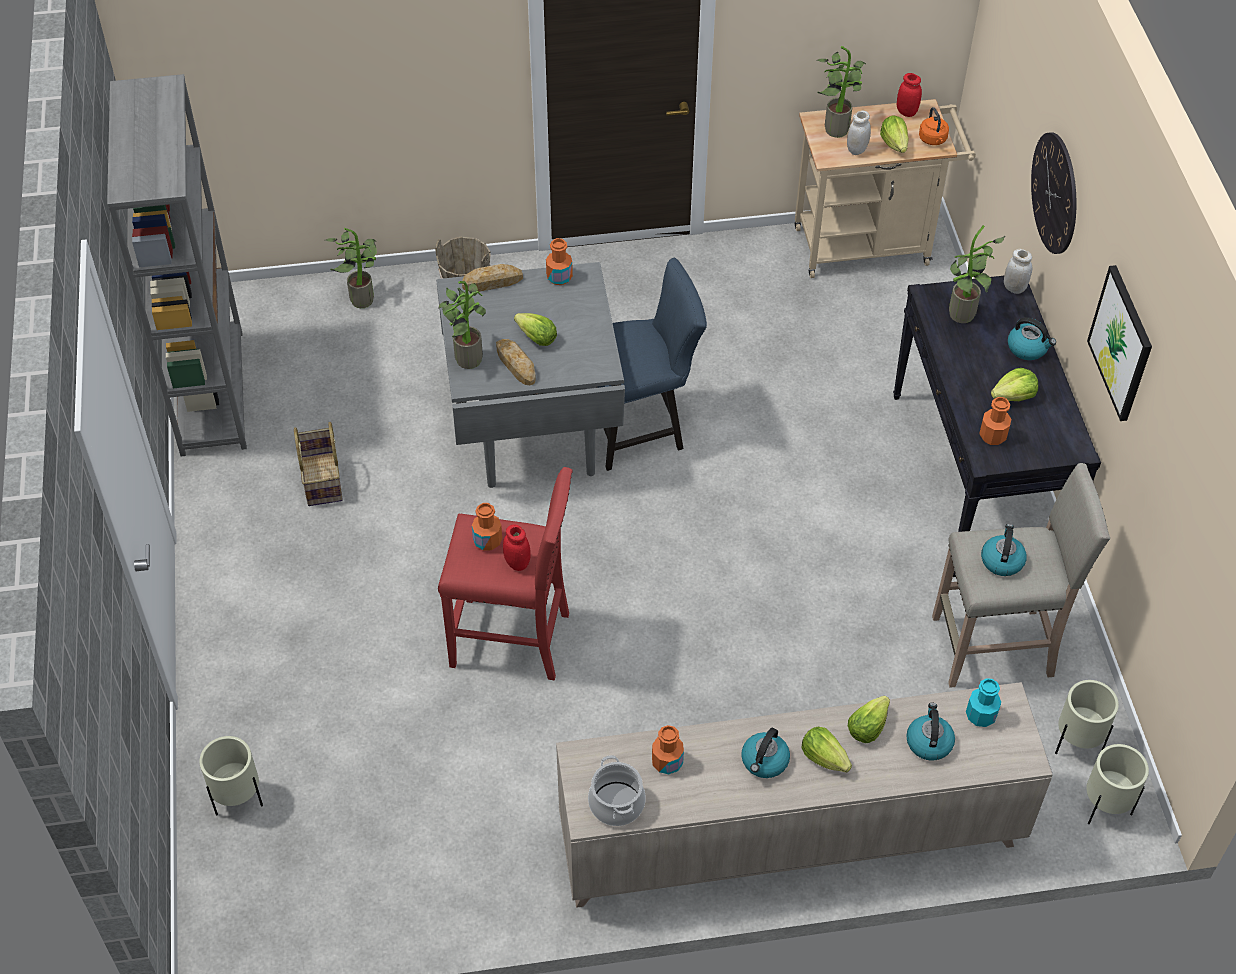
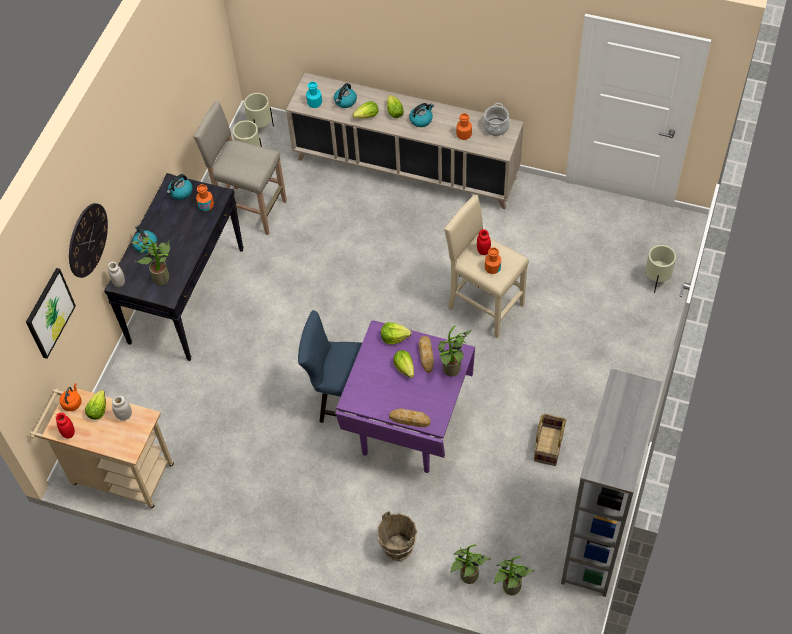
camera: 150 degrees left, 5 degrees up
grey dining table [436,262,625,488] -> purple dining table [335,320,475,473]
red stool [438,467,573,680] -> beige stool [444,195,529,338]
orange bottle [546,238,573,285] -> none
potted plant [816,46,866,138] -> potted plant moved to [494,556,535,595]
kettle [981,524,1027,576] -> kettle moved to [167,174,193,200]
lettuce [991,368,1038,401] -> lettuce moved to [381,322,412,344]
picture [1087,265,1152,421] -> picture moved to [26,268,76,359]

